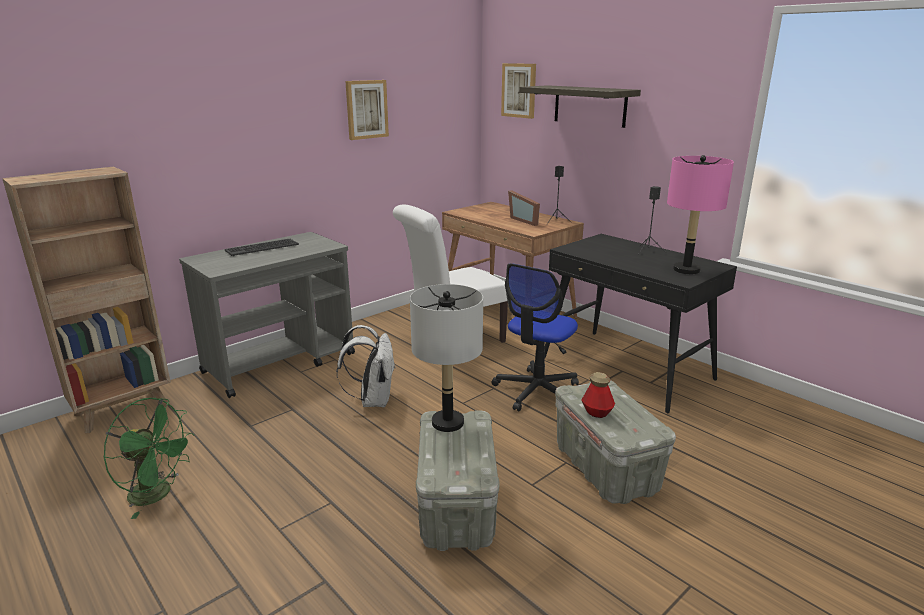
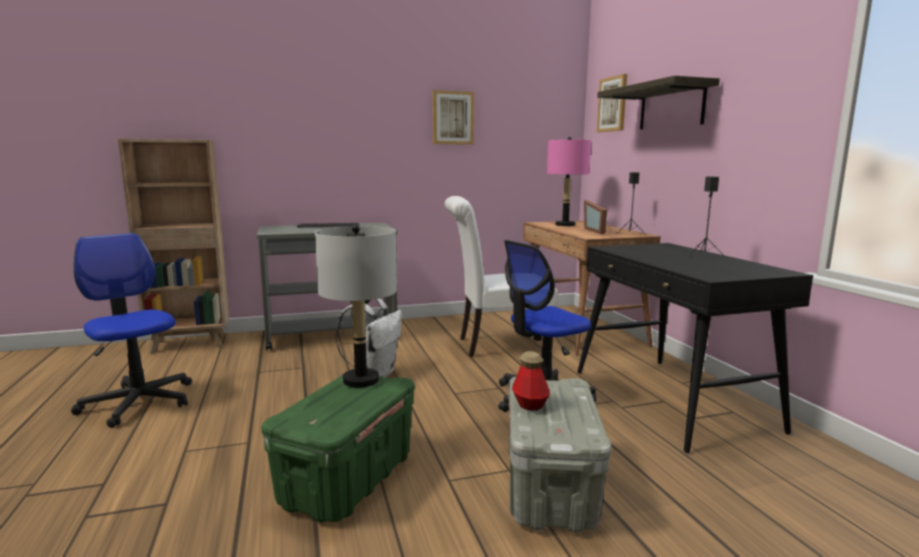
camera: 25 degrees right, 10 degrees down
green fan [103,398,194,519] -> office chair [71,233,192,428]
grey storage box [416,410,500,551] -> green storage box [261,374,415,523]
pink table lamp [667,155,734,274] -> pink table lamp moved to [547,137,591,226]

